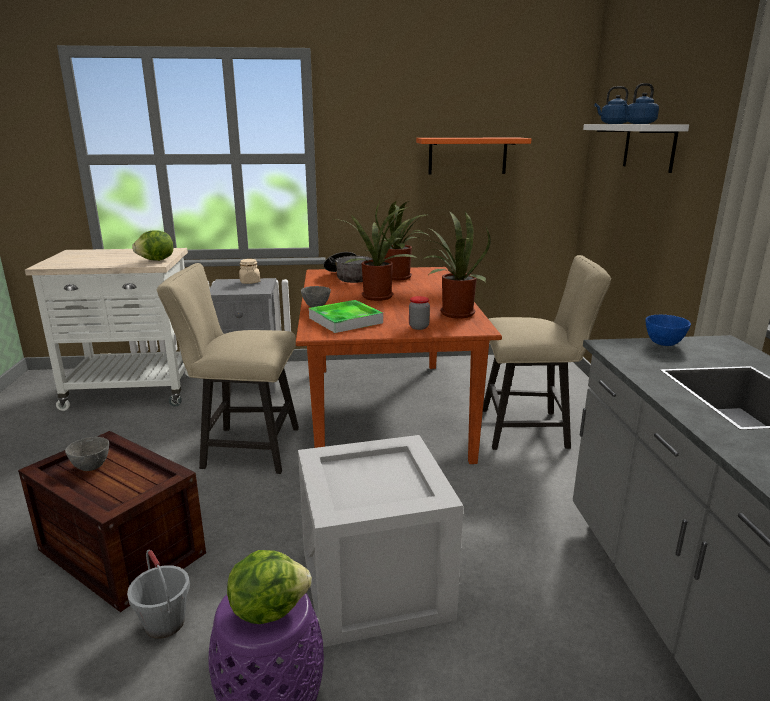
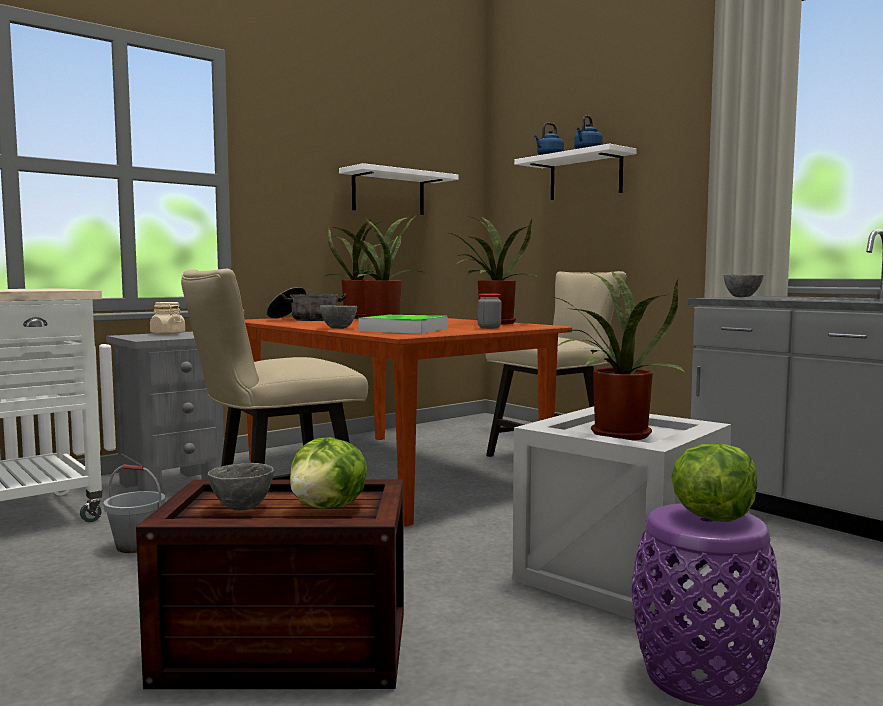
camera: 35 degrees left, 15 degrees down
grey bucket [127,550,190,639] -> grey bucket moved to [103,464,165,553]
lettuce [132,230,174,261] -> lettuce moved to [290,437,367,509]
orange shelf [416,138,531,174] -> white shelf [339,163,459,215]
blue bowl [646,315,691,346] -> grey bowl [724,274,763,297]
none -> potted plant [553,271,685,441]

